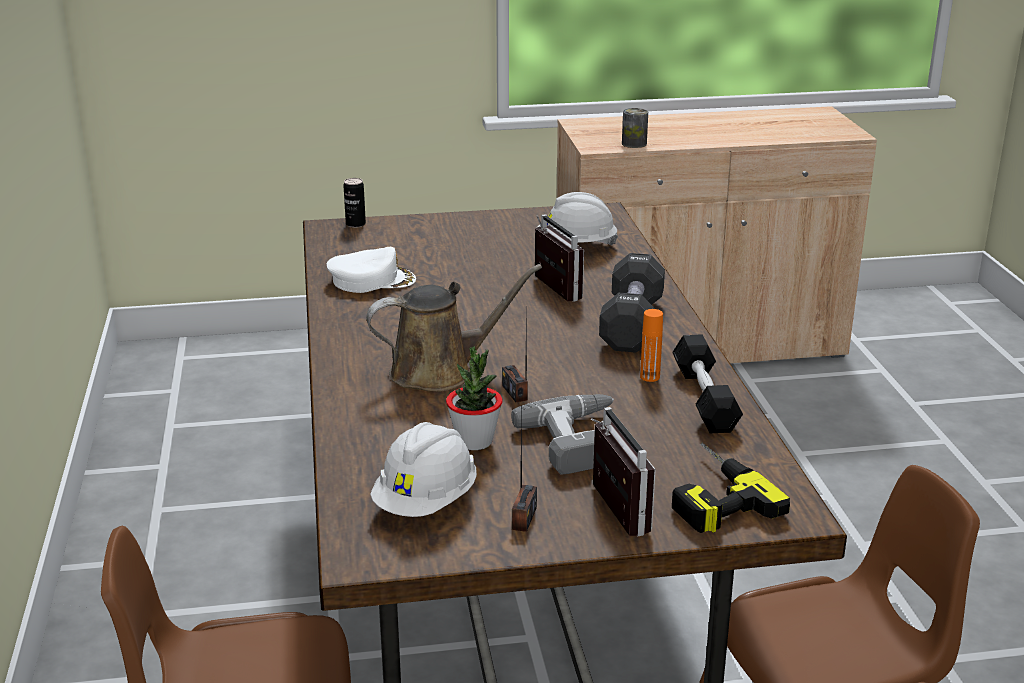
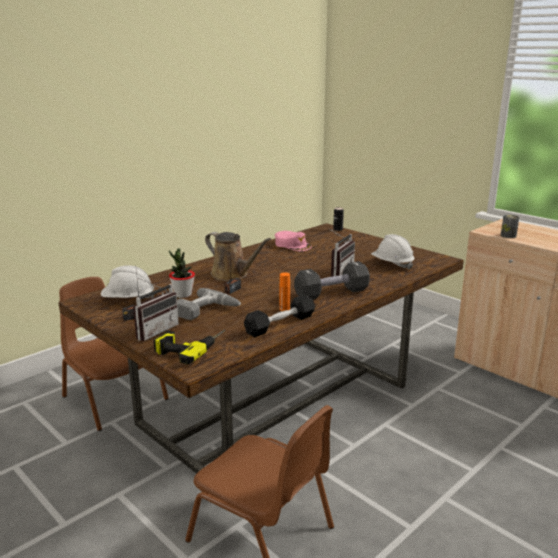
camera: 55 degrees right, 5 degrees down
white cap [327,247,416,293] -> pink cap [275,231,312,251]

